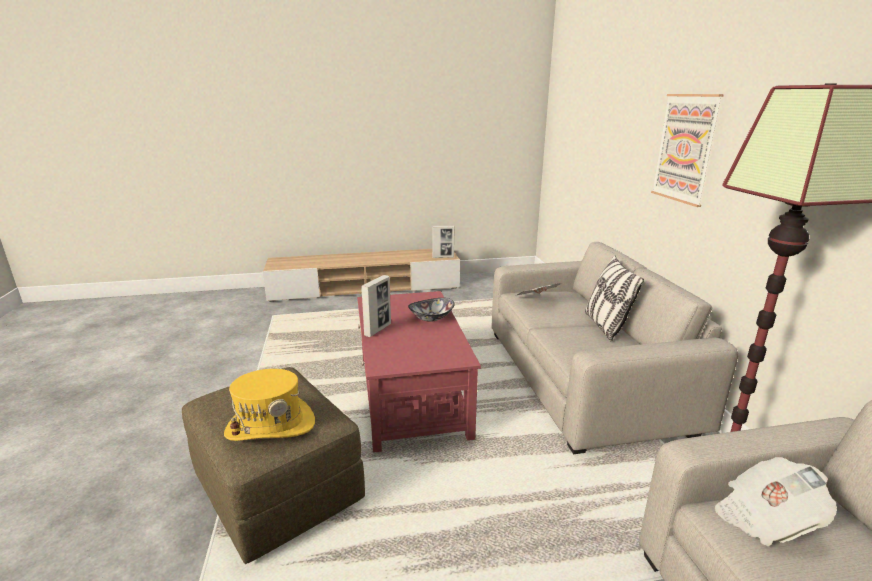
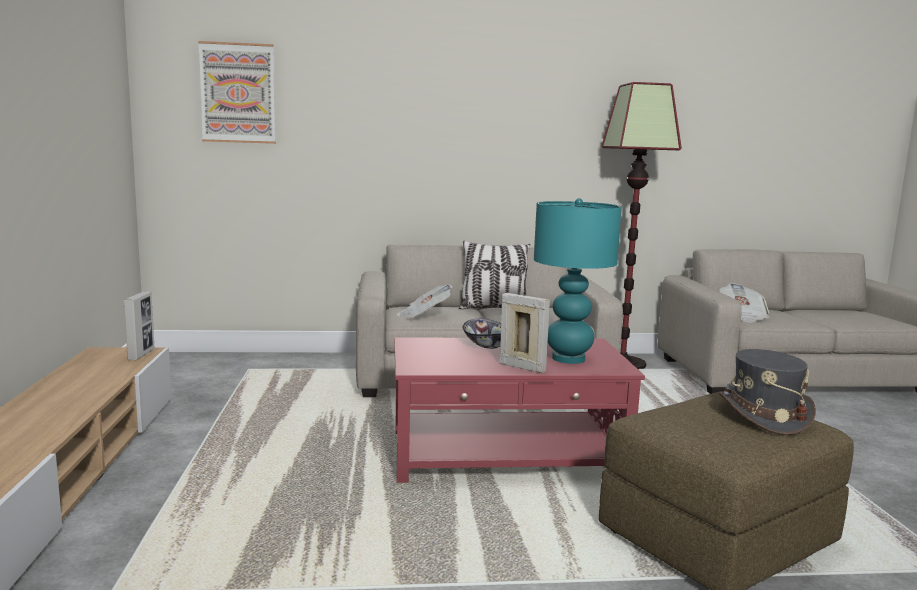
camera: 85 degrees left, 10 degrees down
yellow hat [224,369,315,441] -> grey hat [718,349,816,435]
picture [651,94,724,207] -> picture moved to [198,41,276,144]
none -> turquoise table lamp [534,198,622,364]

